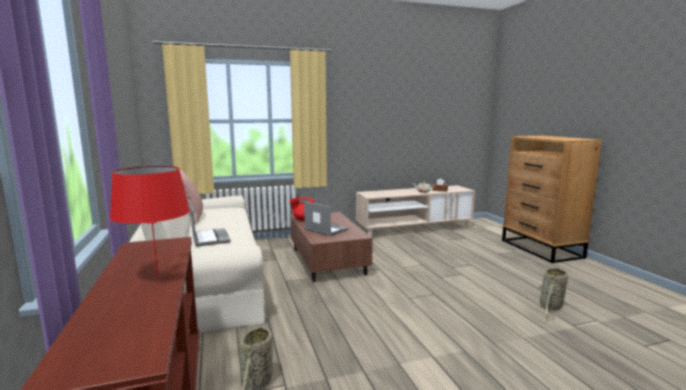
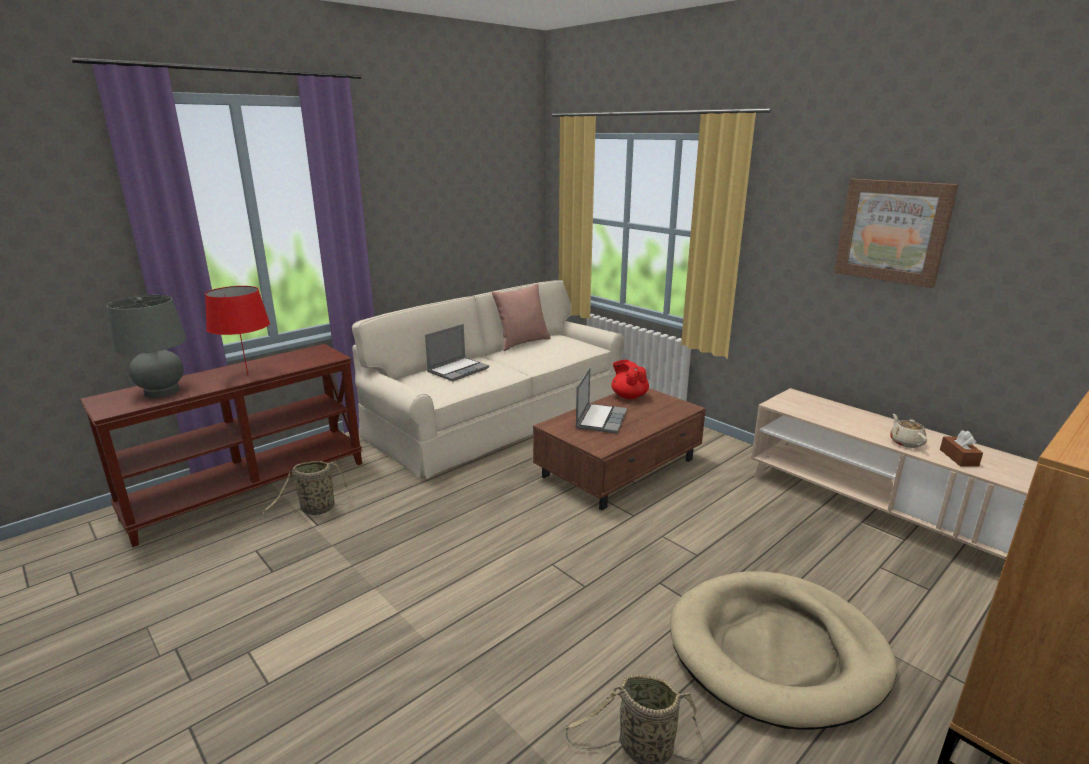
camera: 65 degrees right, 10 degrees up
none -> grey table lamp [107,295,187,398]
none -> beige dog bed [670,571,897,730]
none -> picture [834,179,959,288]

